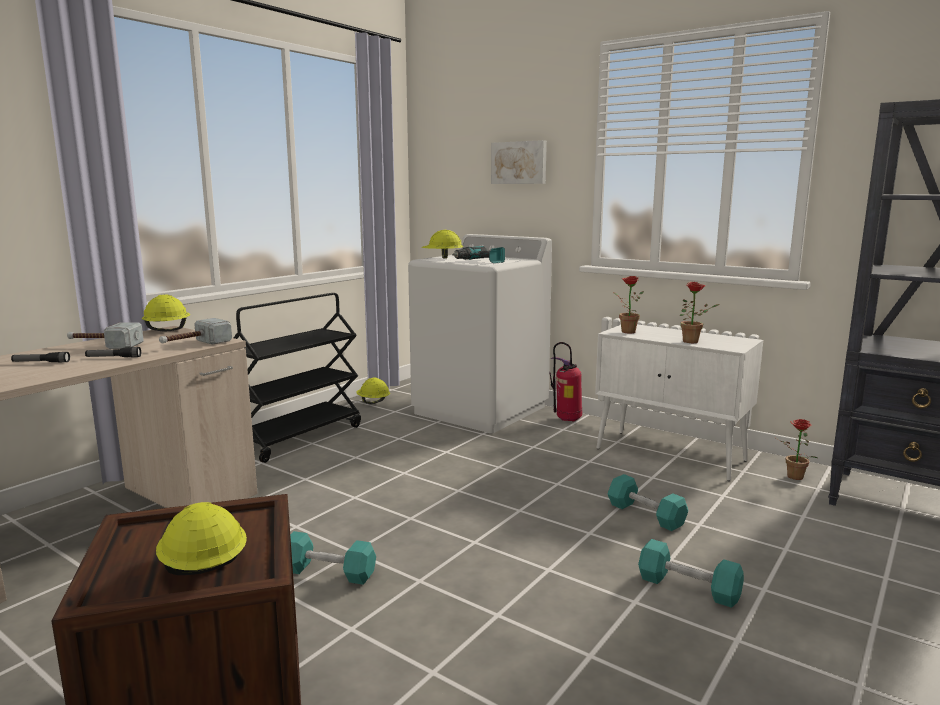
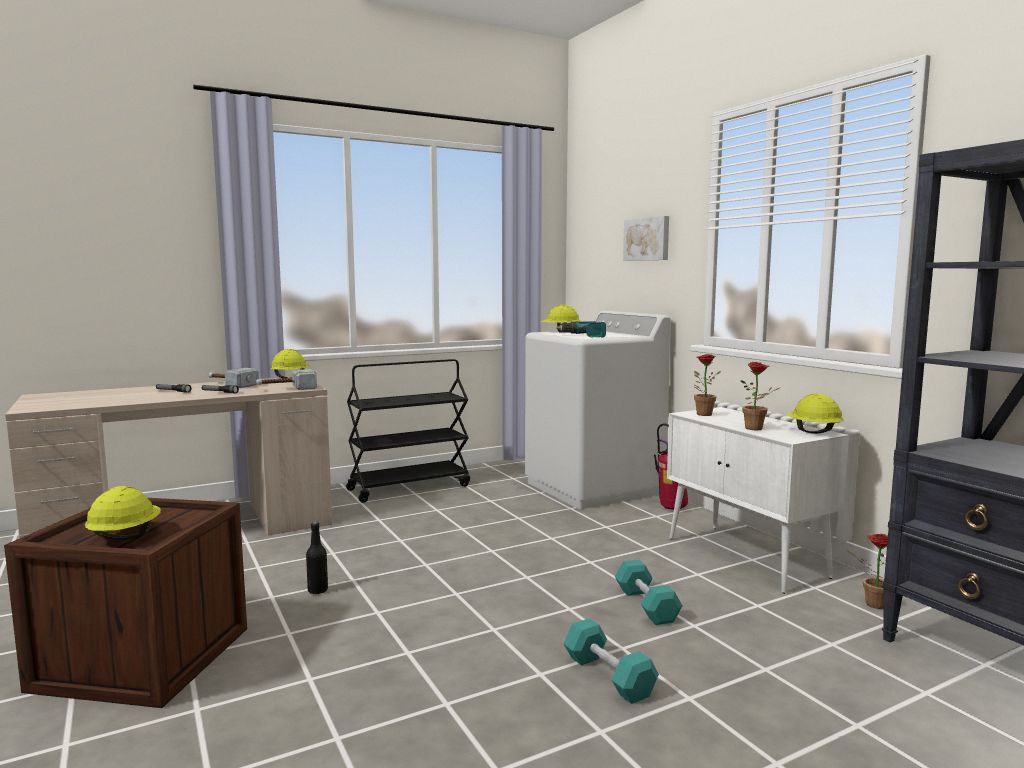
camera: 25 degrees right, 5 degrees down
turquoise dumbbell [290,531,376,585] -> black bottle [306,522,328,595]
yellow hard hat [357,378,390,404] -> yellow hard hat moved to [787,393,844,434]

